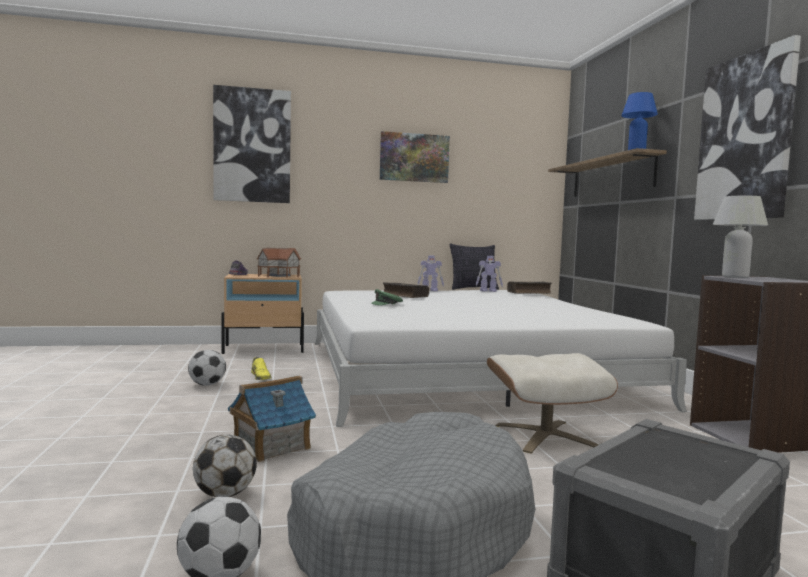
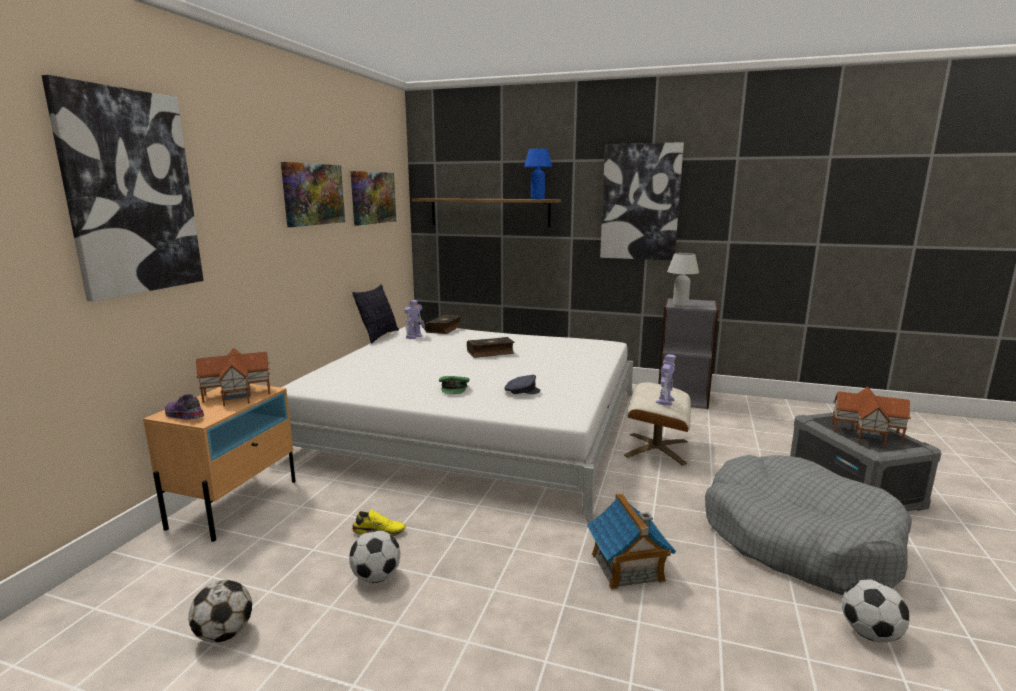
camera: 60 degrees left, 10 degrees up
football [193,434,257,497] -> football moved to [189,580,252,643]
book [383,282,429,298] -> book moved to [467,337,514,358]
toy robot [417,255,444,291] -> toy robot moved to [656,354,676,405]
none -> picture [350,171,396,225]
none -> grey cap [504,375,541,394]
none -> toy house [832,387,911,447]

